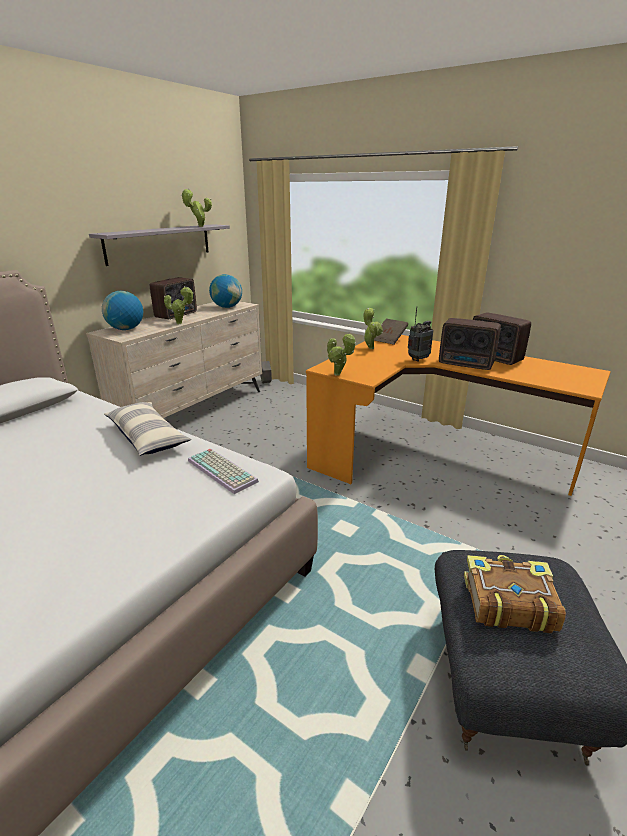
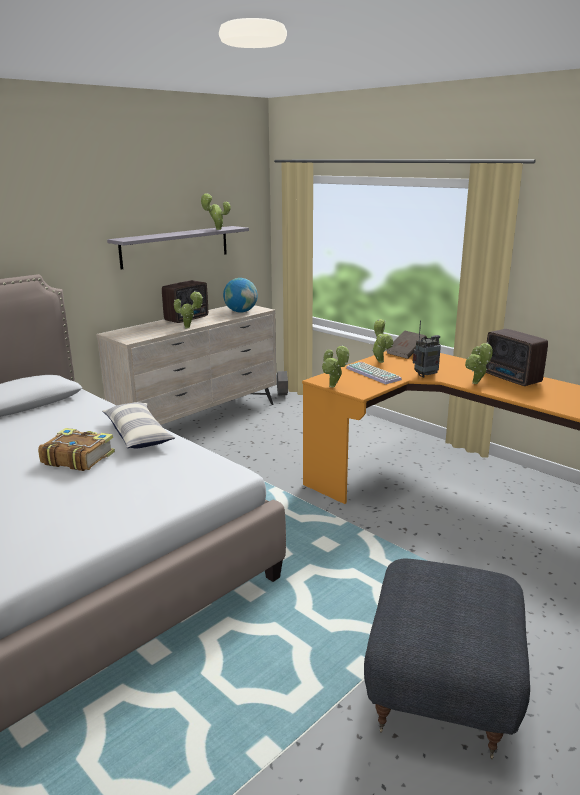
camera: 10 degrees right, 5 degrees down
globe [102,291,143,330] -> none
keyboard [188,449,259,494] -> keyboard moved to [346,362,402,384]
radio [439,318,501,370] -> potted plant [465,342,493,384]
book [464,555,566,633] -> book moved to [38,428,115,471]

